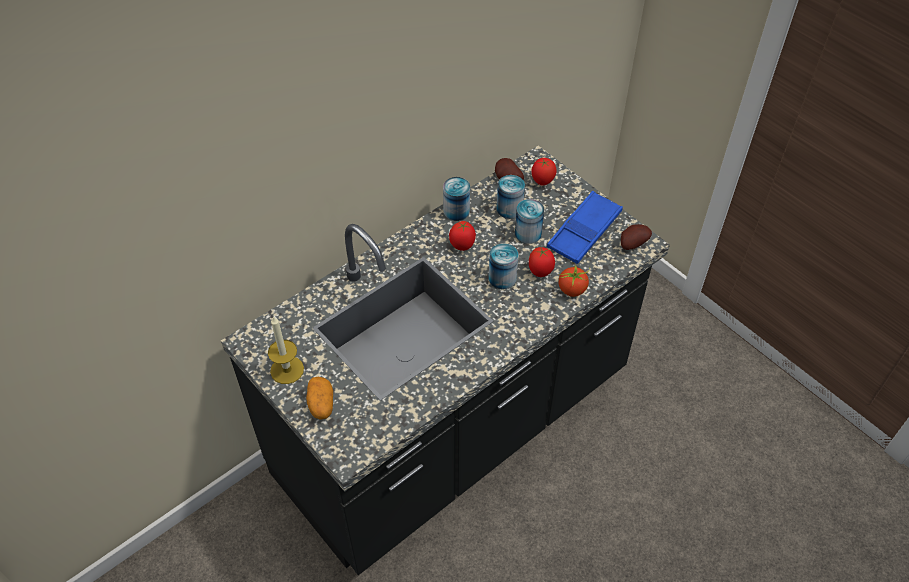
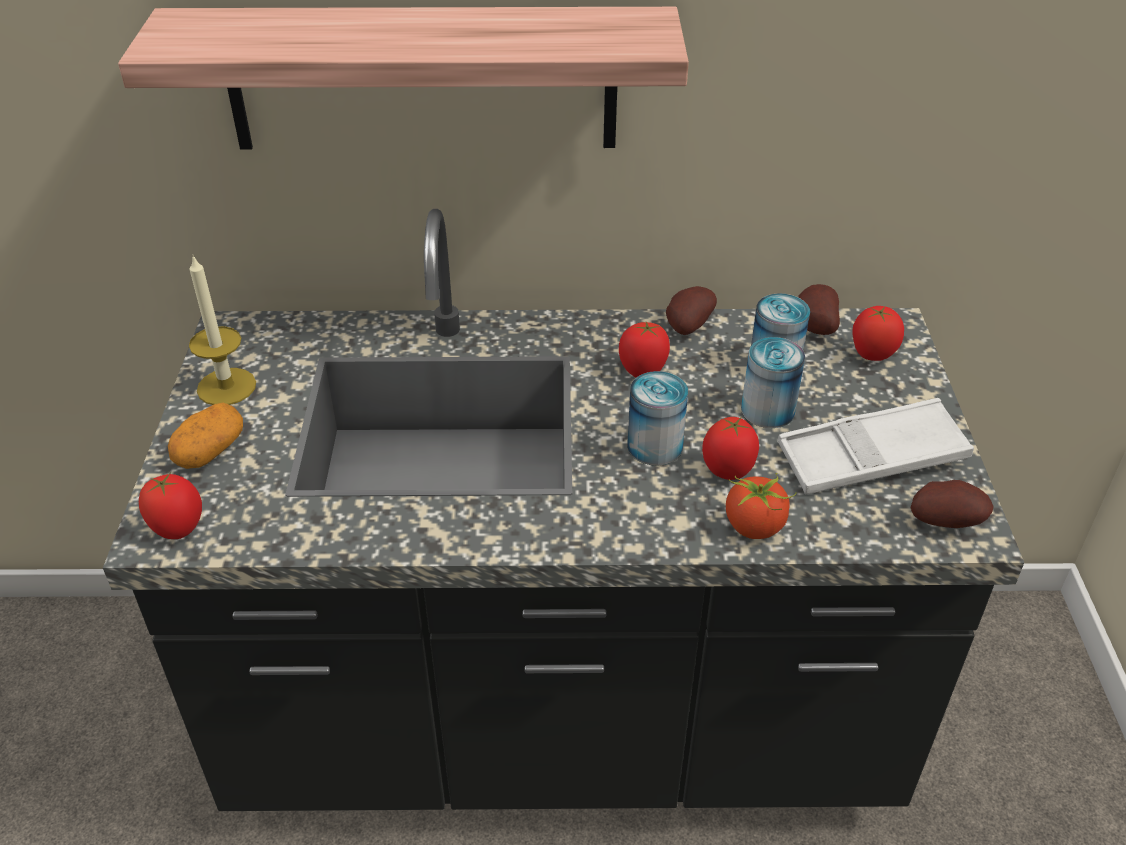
camera: 40 degrees right, 10 degrees down
can [443,177,470,221] -> potato [666,286,717,335]
blue tray [547,191,623,264] -> white tray [778,398,974,494]
none -> shelf [118,7,689,149]
none -> tomato [139,474,202,539]

